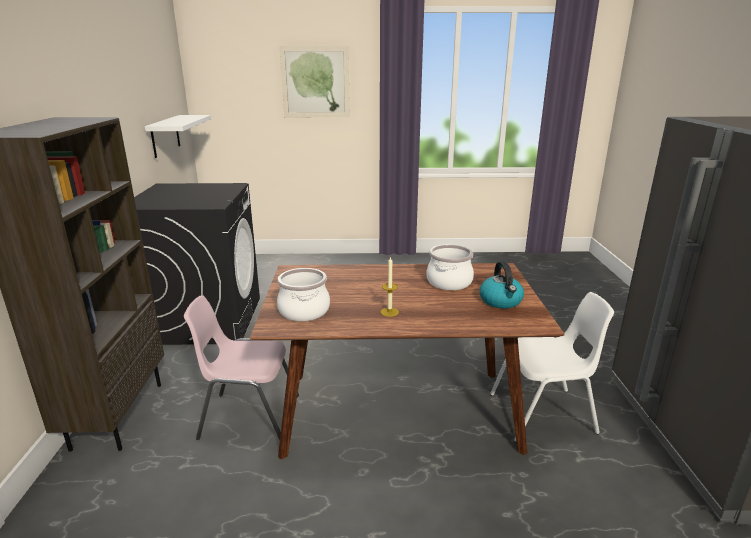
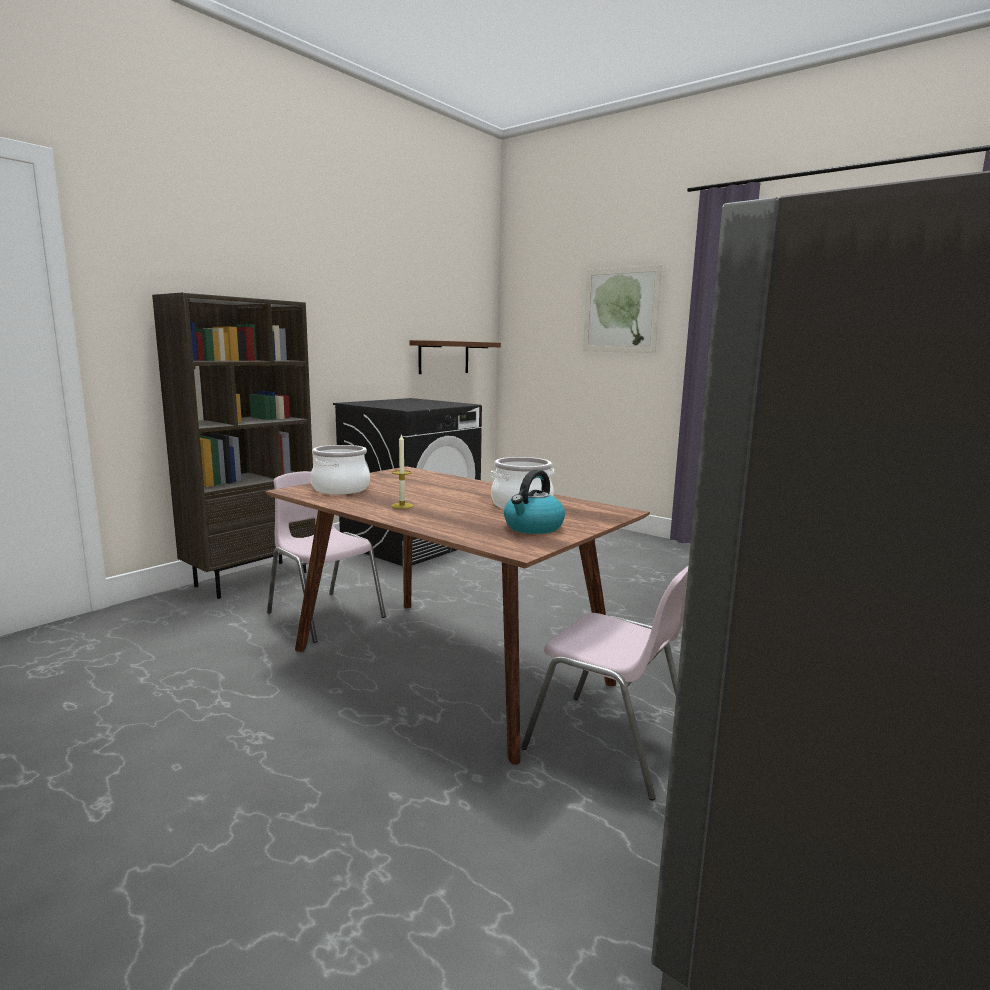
camera: 40 degrees right, 10 degrees down
white shelf [145,115,211,158] -> brown shelf [410,340,501,374]
white chair [490,292,614,443] -> pink chair [521,565,689,800]

